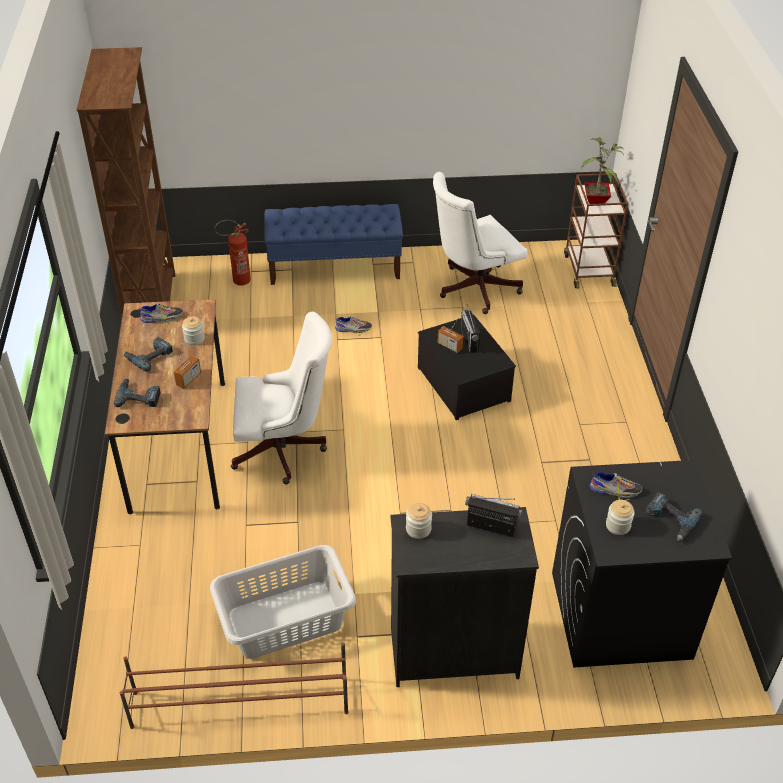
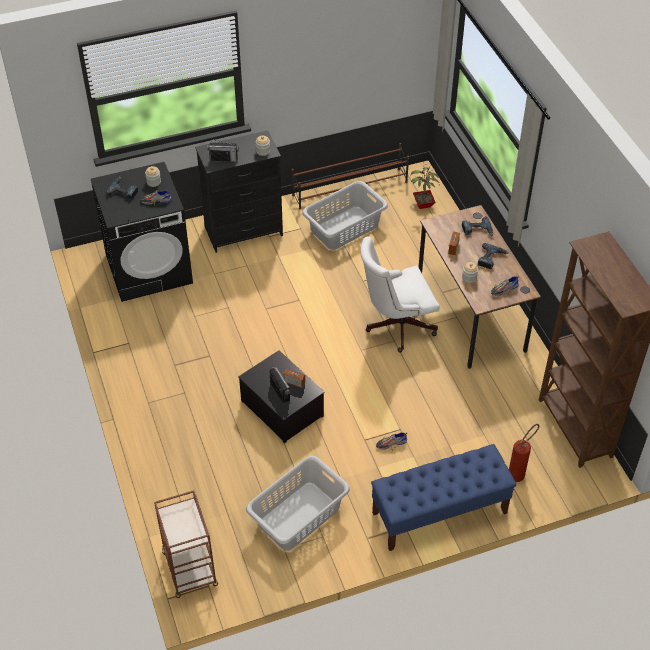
camera: 165 degrees right, 5 degrees up
white office chair [433,172,527,314] -> grey laundry basket [246,456,350,551]
potted plant [581,137,624,204] -> potted plant moved to [410,162,440,209]

